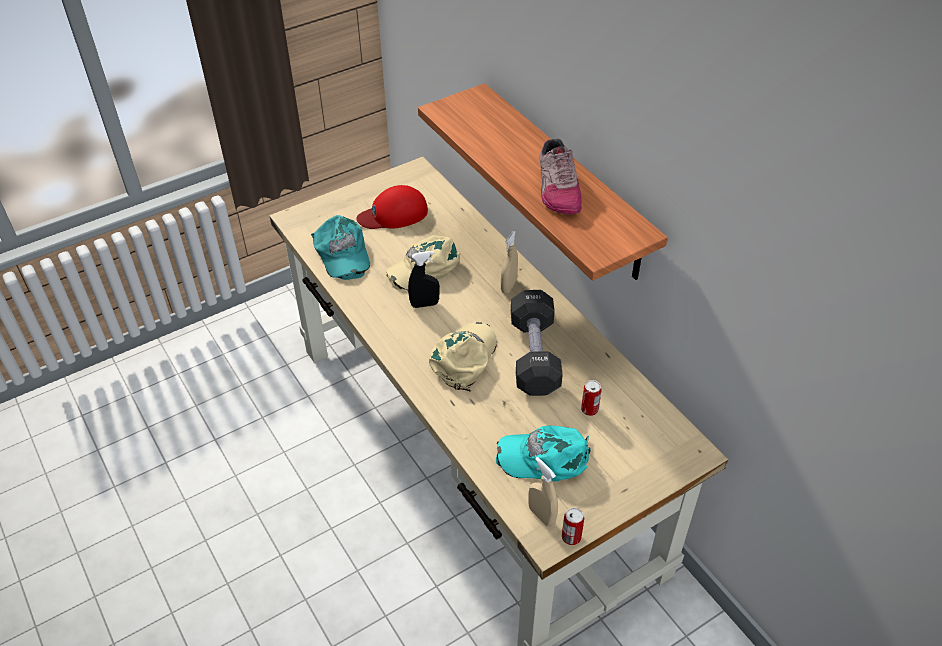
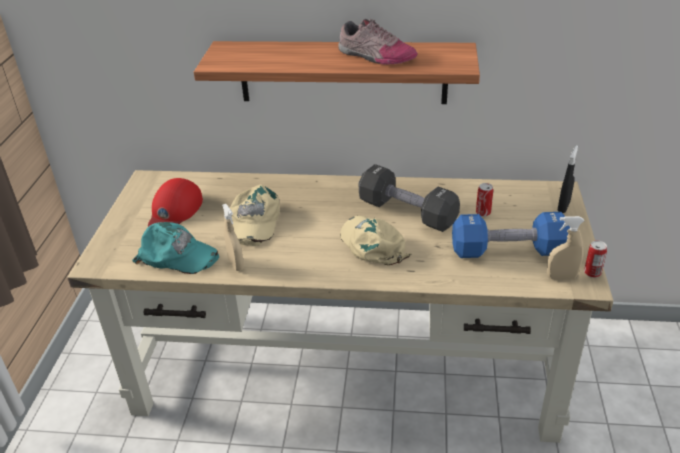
camera: 50 degrees left, 10 degrees down
black spray bottle [408,251,440,308] -> black spray bottle moved to [558,145,578,213]
turquoise cap [496,425,591,482] -> blue dumbbell [452,212,570,258]
beige spray bottle [501,231,518,294] -> beige spray bottle moved to [222,204,244,271]

